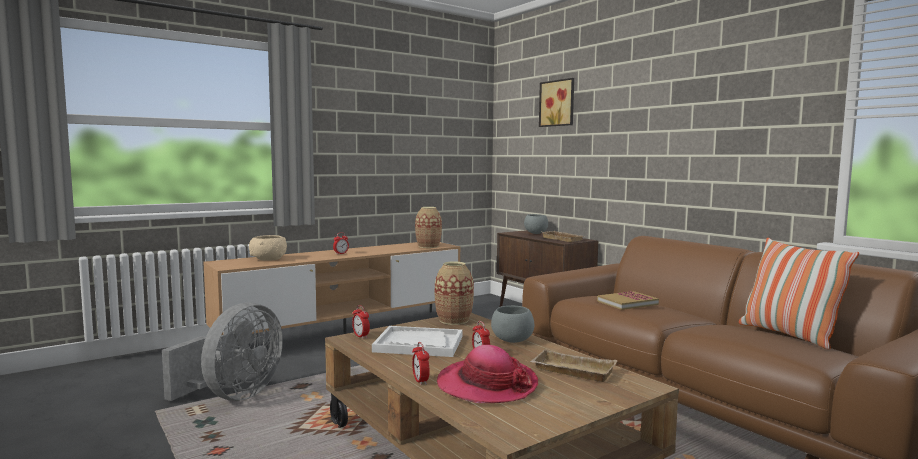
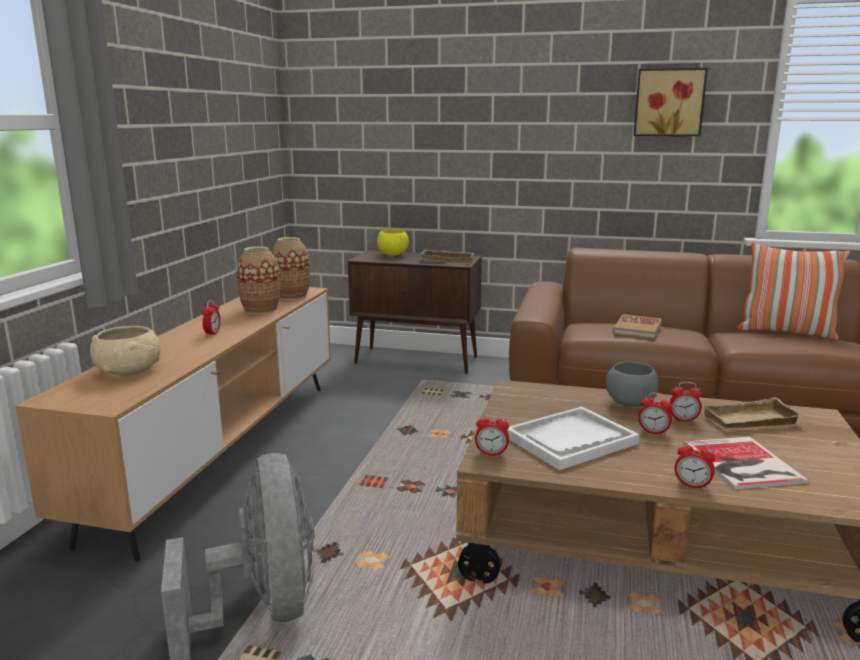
camera: 40 degrees left, 10 degrees up
vase [435,261,474,325] -> vase moved to [237,246,280,314]
hat [437,345,538,403] -> book [684,437,809,489]
grey bowl [524,214,548,234] -> yellow bowl [377,230,409,256]
picture [539,78,574,127] -> picture moved to [633,68,708,136]
none -> alarm clock [670,382,702,422]

